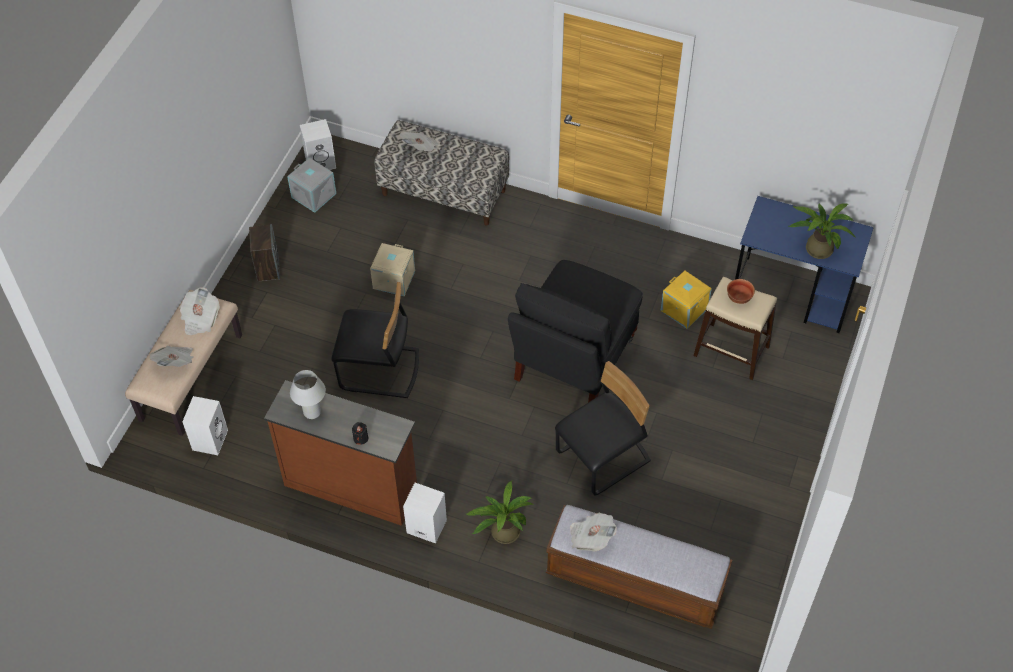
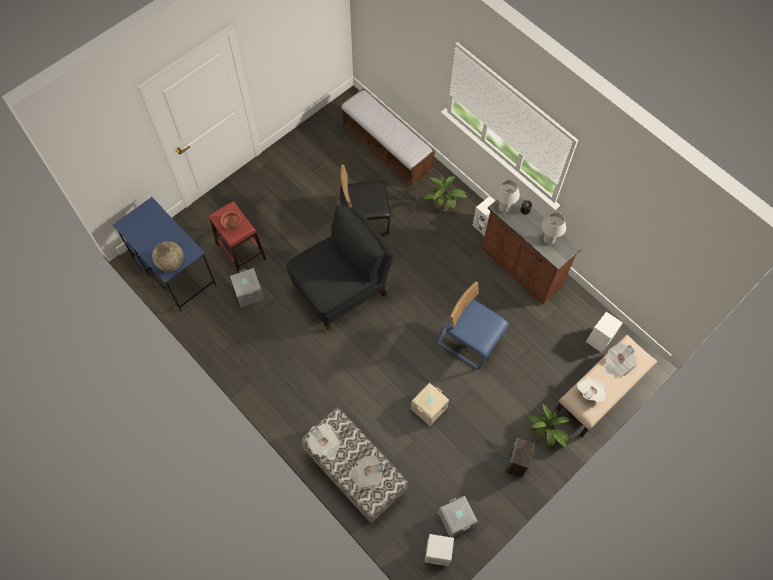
camera: 155 degrees left, 10 degrees up
black chair [332,282,419,398] -> blue chair [438,281,509,369]
newspaper [570,512,617,552] -> newspaper moved to [307,423,342,460]
yellow storage box [661,270,712,329] -> grey storage box [230,268,264,307]
beige stool [694,277,777,380] -> red stool [209,201,266,273]
potted plant [789,203,856,259] -> potted plant moved to [527,404,571,448]
none -> globe [152,241,184,272]
none -> white table lamp [496,180,520,213]

